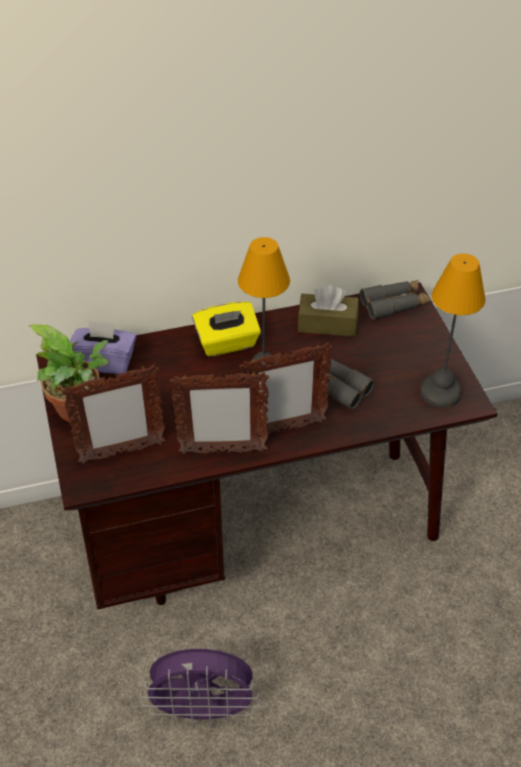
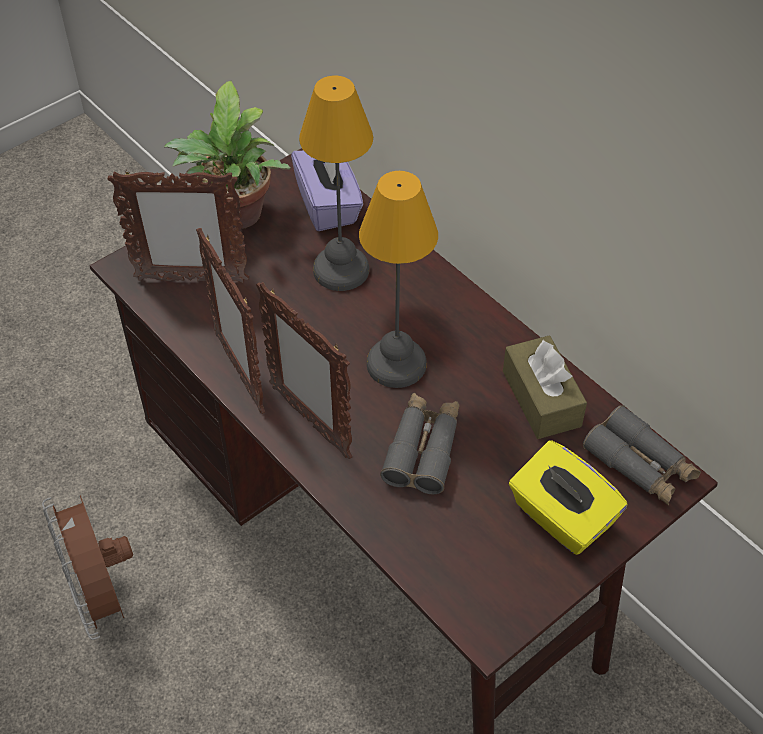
camera: 65 degrees right, 5 degrees up
picture frame [61,365,166,464] -> picture frame turned 45 degrees counterclockwise [108,170,249,283]
purple fan [140,649,259,728] -> brown fan [42,495,133,640]
yellow tissue box [192,302,261,357] -> yellow tissue box moved to [509,441,628,555]
table lamp [420,253,485,407] -> table lamp moved to [299,76,373,291]

